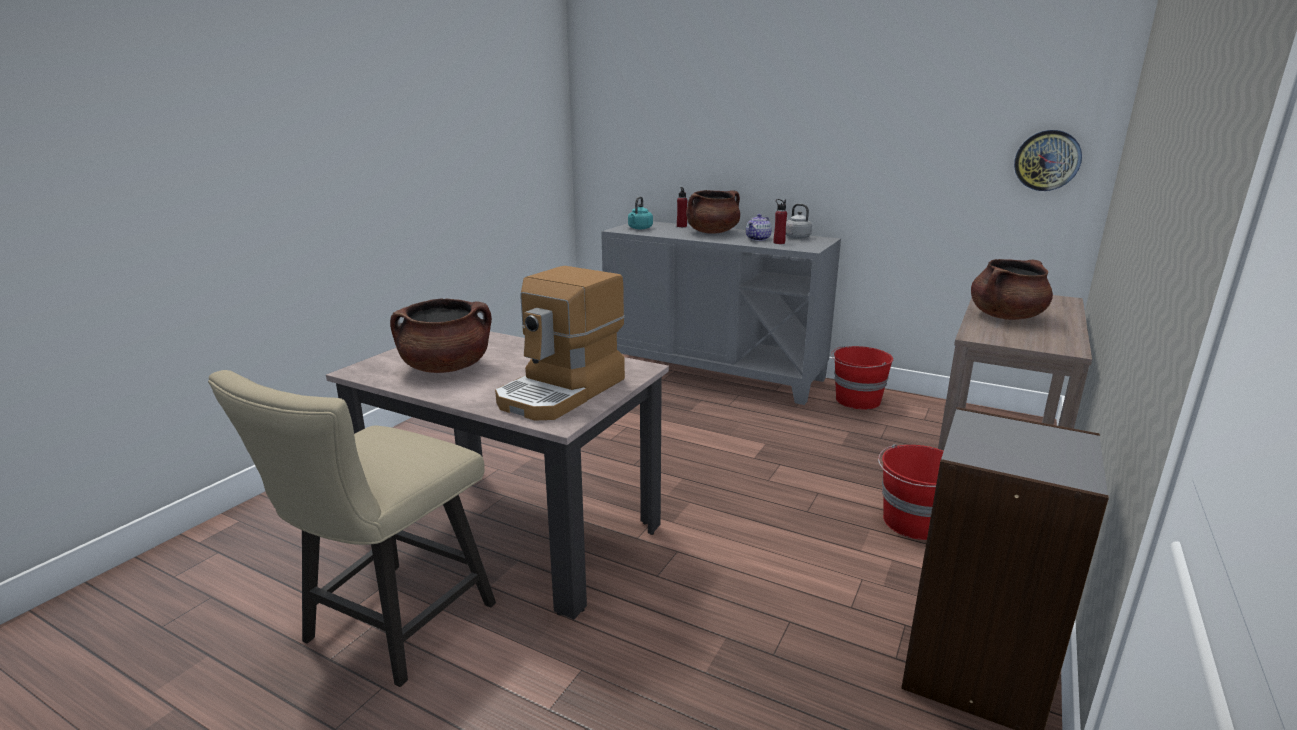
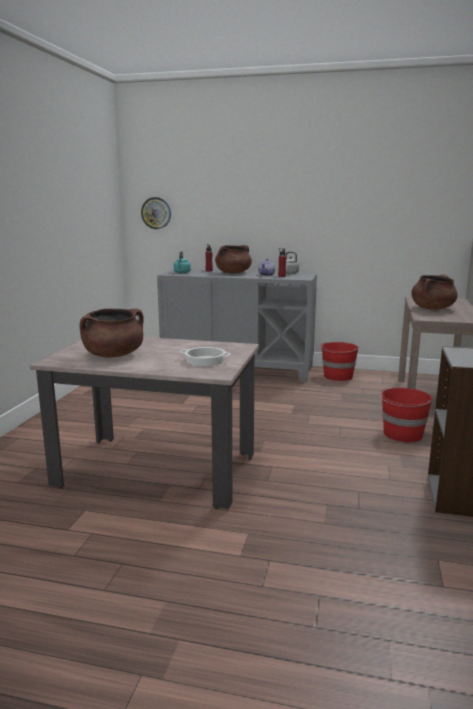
camera: 15 degrees left, 5 degrees down
beige chair [208,370,496,687] -> none
coffee machine [495,266,625,421] -> cooking pot [180,347,231,366]
wall clock [1014,130,1082,191] -> wall clock moved to [141,197,171,229]

